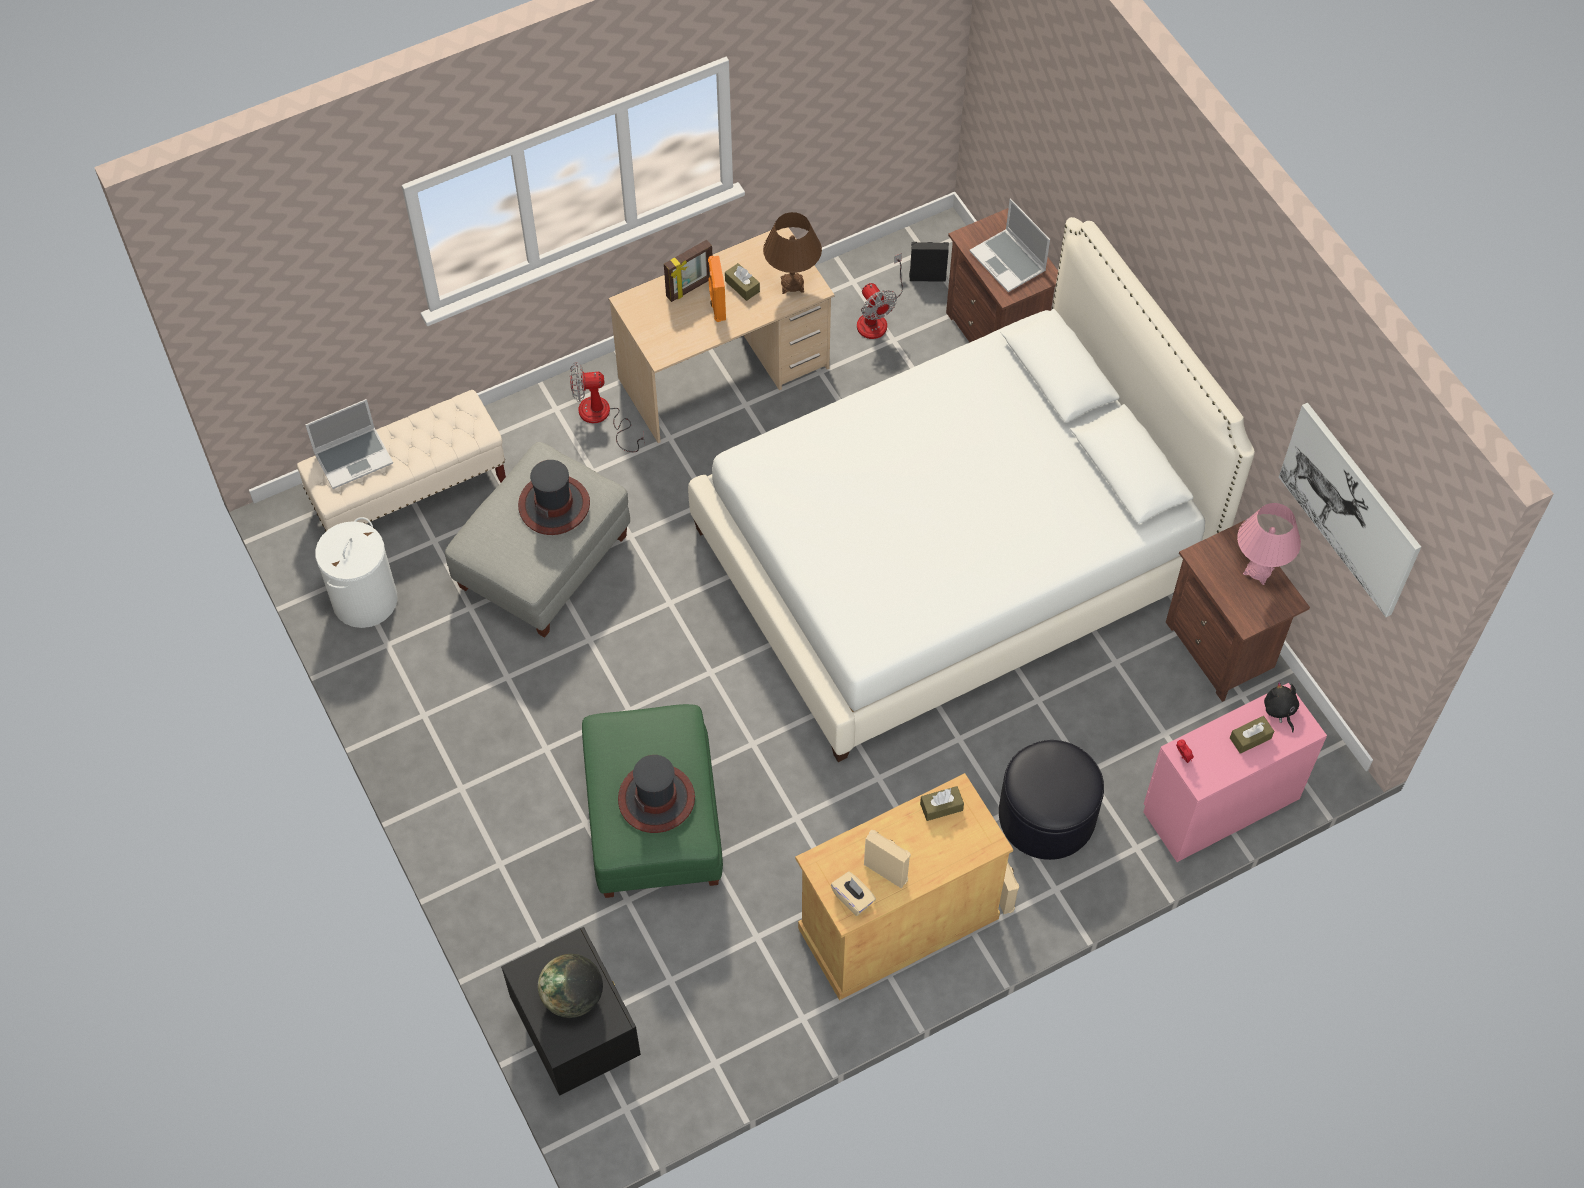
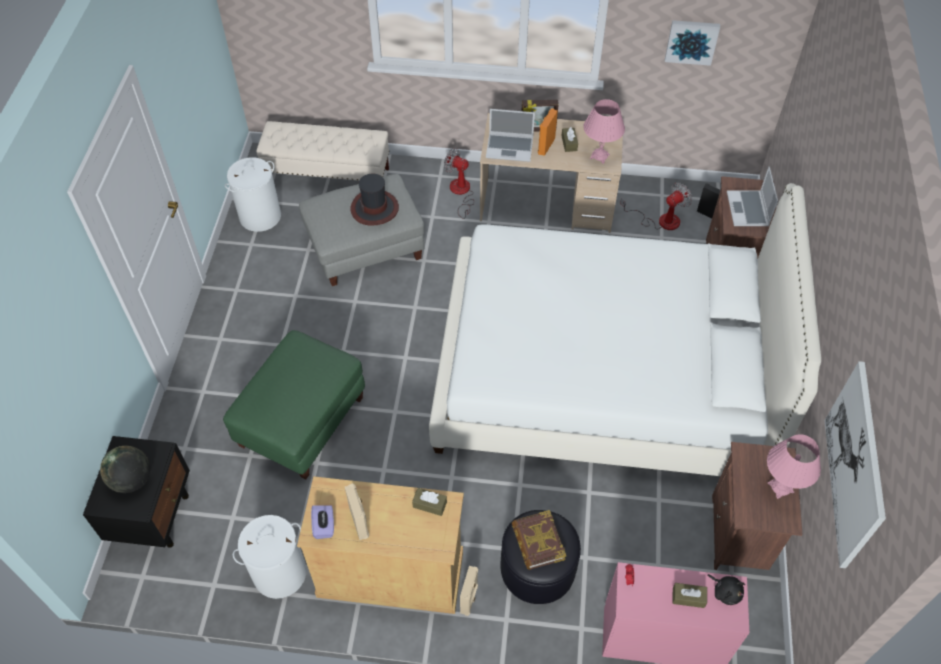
camera: 35 degrees right, 5 degrees down
laptop [305,399,393,489] -> laptop moved to [486,109,535,162]
hat [618,755,695,833] -> none
brown table lamp [763,212,822,294] -> pink table lamp [584,99,625,164]
beige tissue box [831,871,876,916] -> purple tissue box [311,505,334,539]
fan [857,253,903,339] -> fan turned 135 degrees counterclockwise [620,182,692,230]
black plush toy [1264,682,1299,732] -> black plush toy turned 120 degrees clockwise [707,574,745,605]
none -> white laundry basket [233,515,306,599]
none -> book [512,510,566,570]
none -> picture [665,20,720,66]

